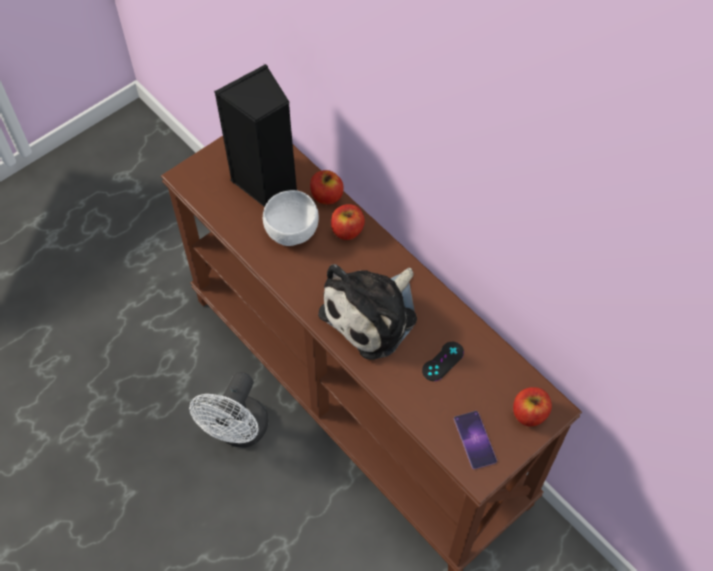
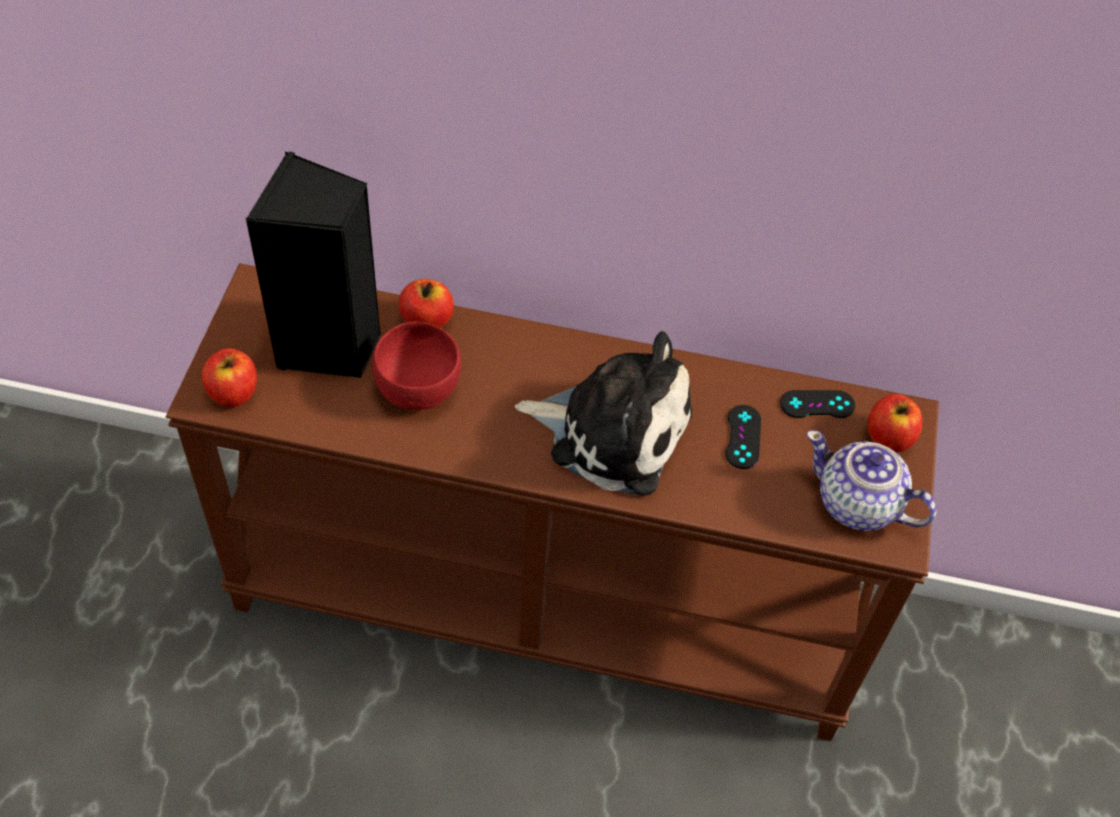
camera: 40 degrees left, 5 degrees down
white fan [189,372,269,448] -> none
white bowl [263,190,319,246] -> red bowl [372,322,461,410]
plush toy [318,264,417,360] -> plush toy turned 75 degrees counterclockwise [515,331,692,496]
apple [331,204,365,240] -> apple moved to [202,348,257,407]
phone [454,411,497,469] -> teapot [807,430,937,531]
none -> black game controller [780,390,855,418]

